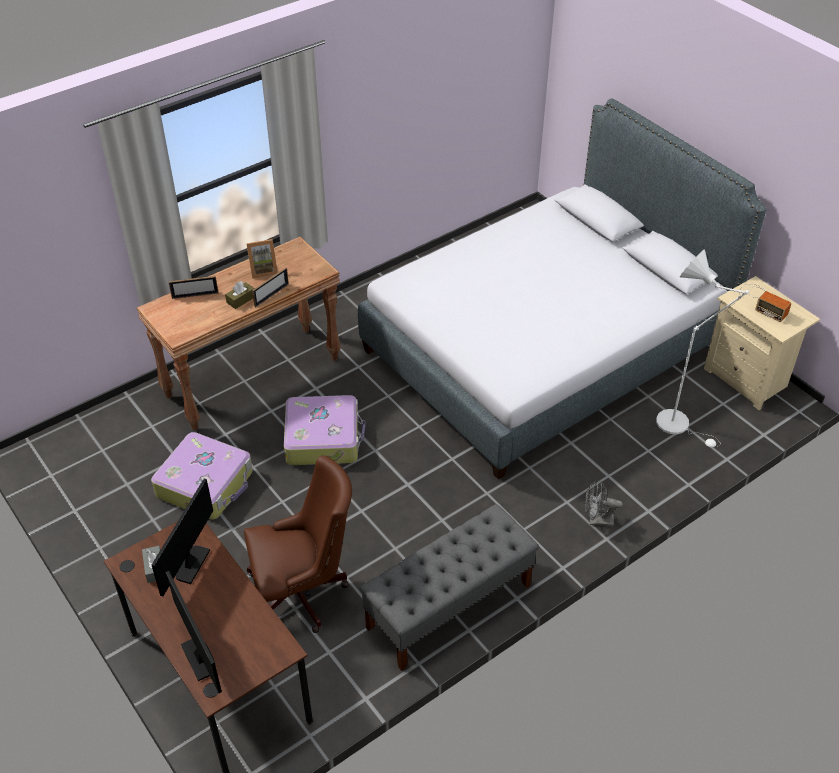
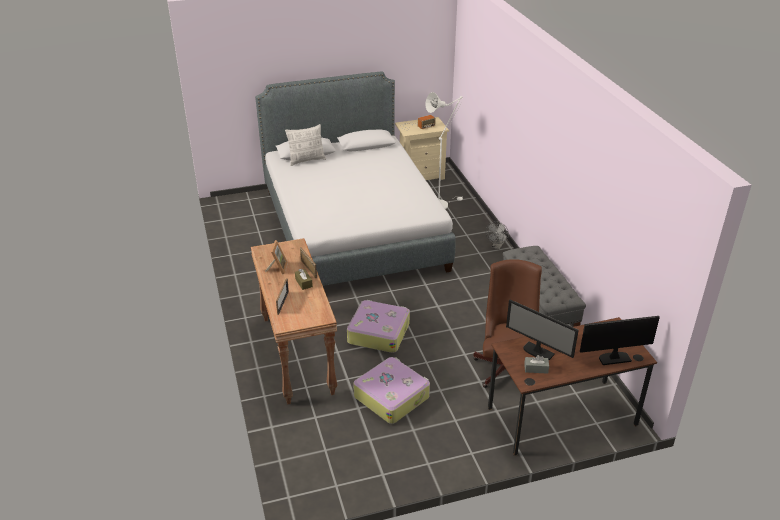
camera: 70 degrees left, 10 degrees down
none -> pillow [285,124,326,166]

